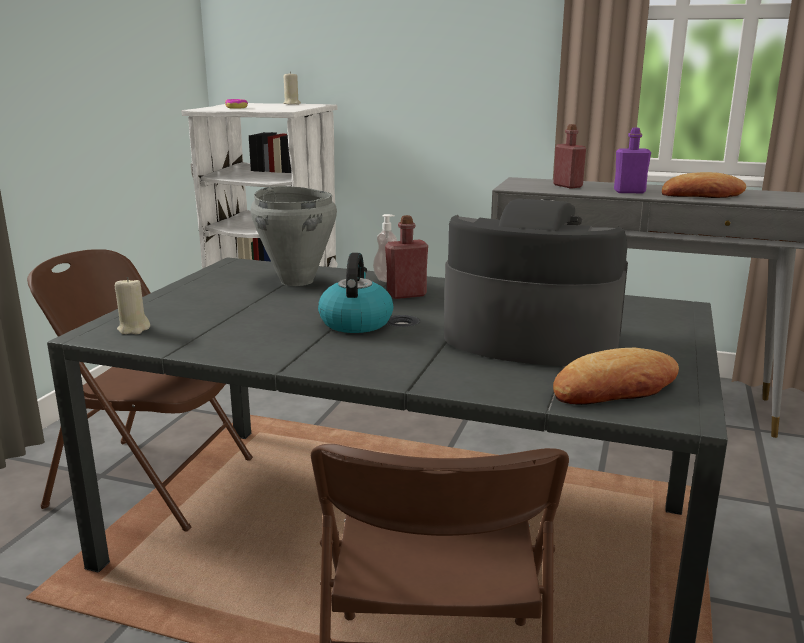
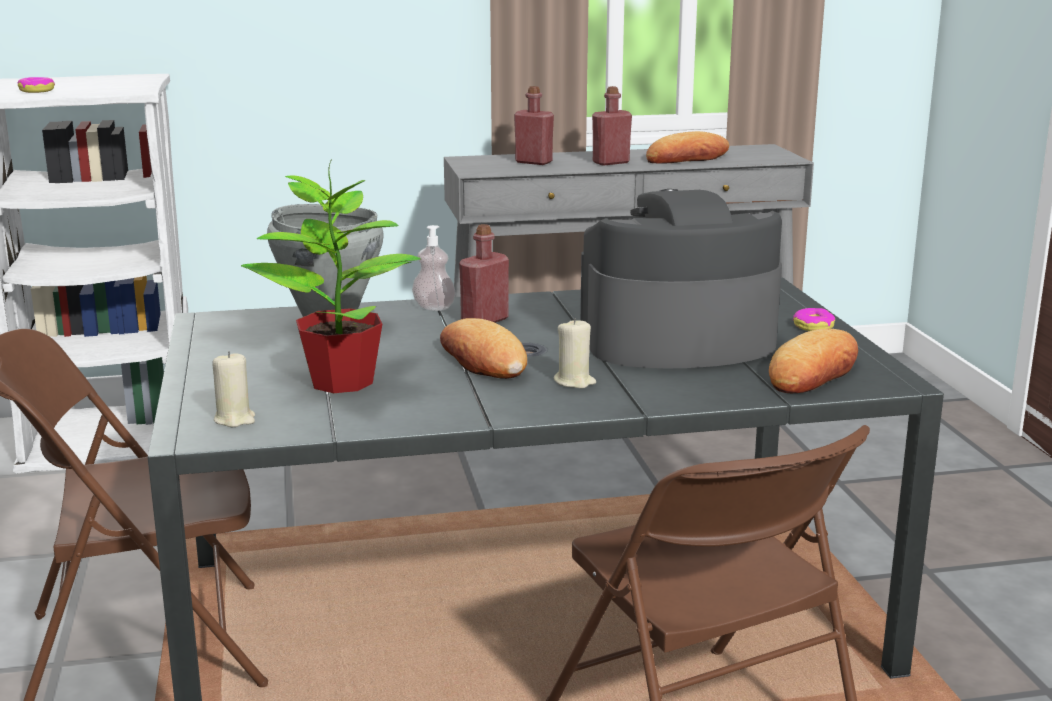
camera: 30 degrees left, 0 degrees up
beige candle [283,72,301,105] -> beige candle moved to [554,318,596,388]
kettle [318,253,393,333] -> bread [440,318,527,379]
purple bottle [614,128,651,193] -> red bottle [592,86,632,166]
none -> potted plant [241,159,421,393]
none -> donut [793,308,835,331]

